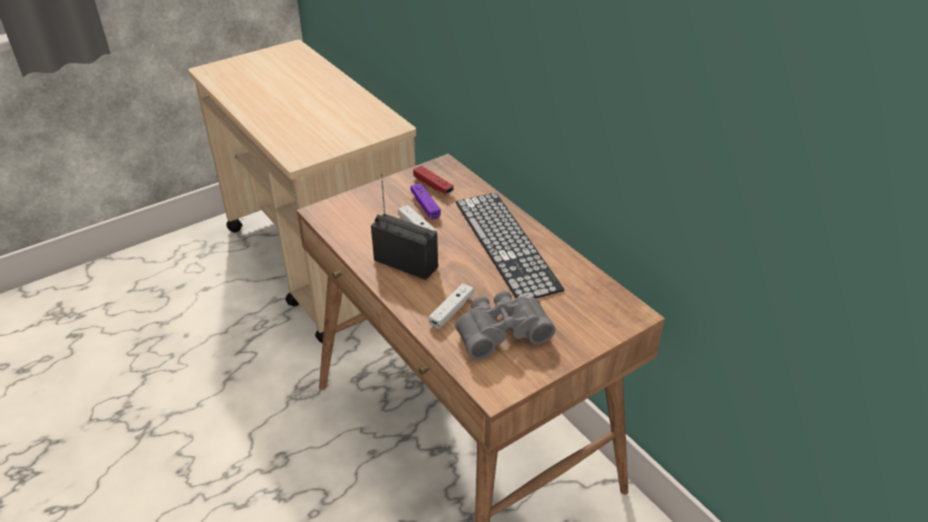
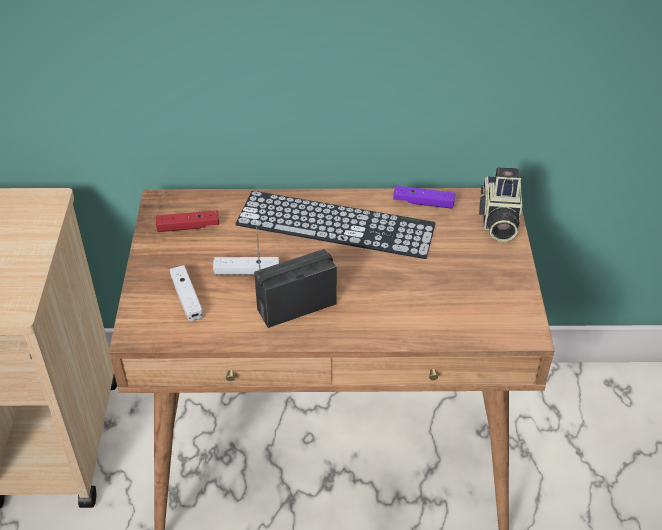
camera: 55 degrees left, 5 degrees up
purple game controller [411,183,441,220] -> purple game controller moved to [393,186,455,209]
white game controller [429,283,474,329] -> white game controller moved to [170,265,203,321]
grey binoculars [455,291,556,360] -> none
none -> camera [479,167,522,241]

